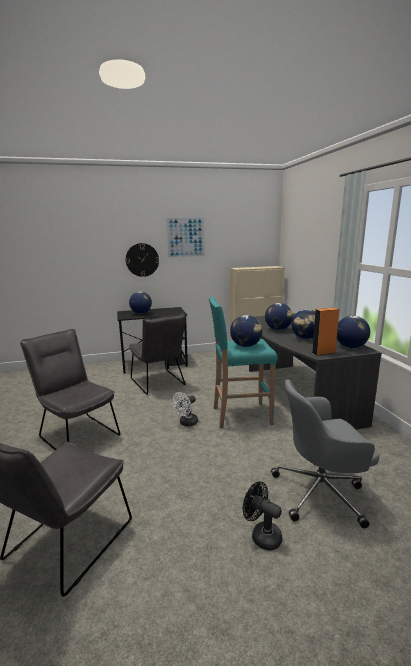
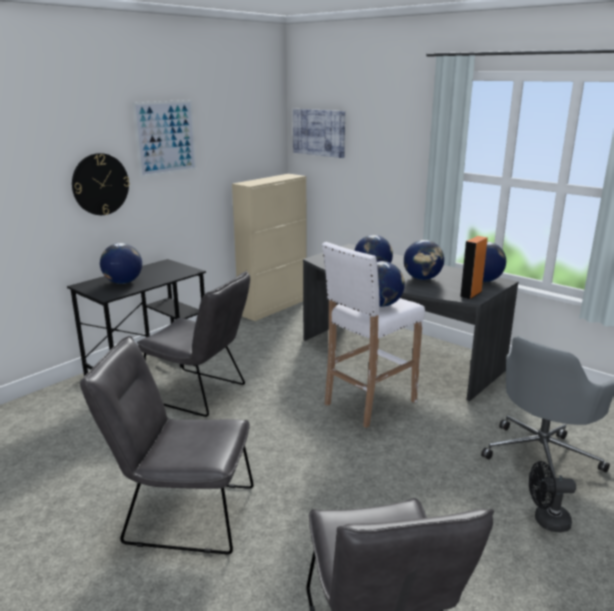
camera: 35 degrees left, 5 degrees up
white fan [172,392,198,426] -> none
turquoise stool [209,297,278,429] -> white stool [322,242,425,428]
none -> picture [293,109,345,158]

